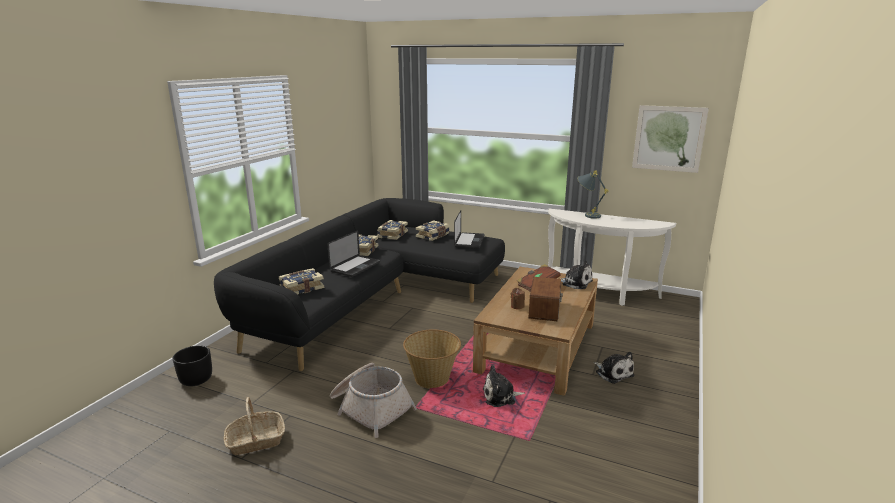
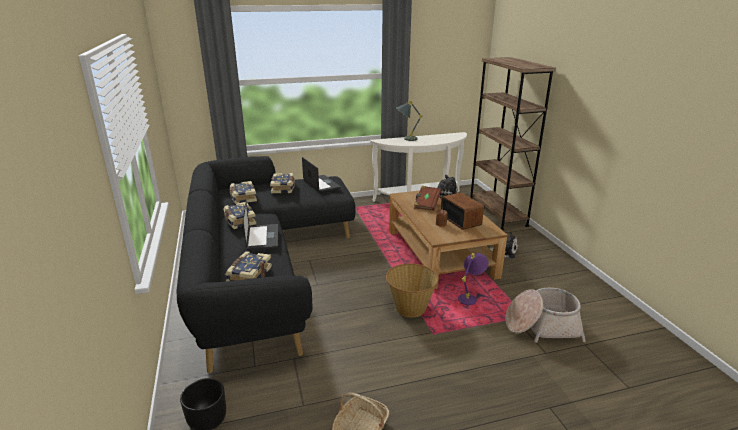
camera: 40 degrees left, 5 degrees up
basket [330,363,417,438] -> basket moved to [505,288,585,343]
plush toy [483,365,524,407] -> purple table lamp [458,253,488,305]
picture [632,105,709,173] -> none
none -> brown bookcase [470,57,556,231]

